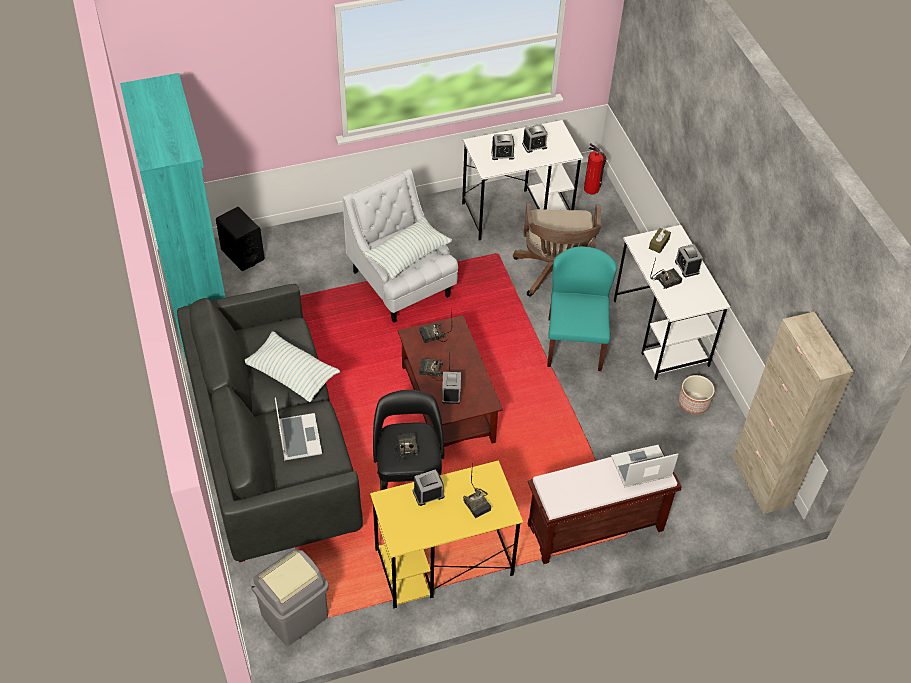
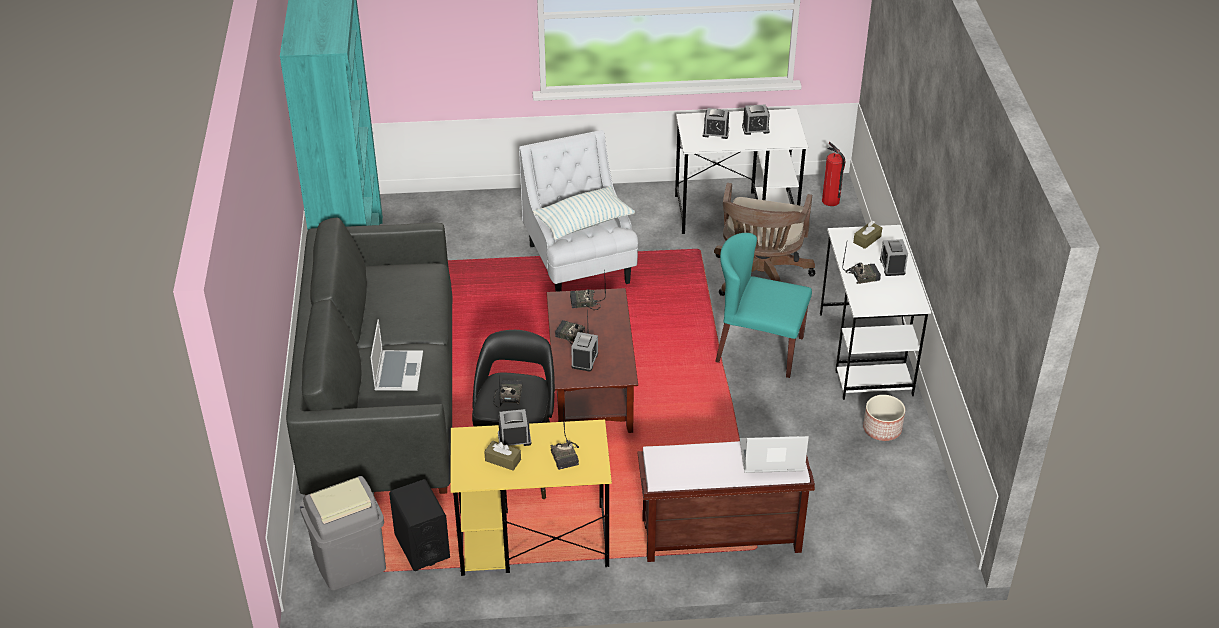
camera: 15 degrees right, 10 degrees down
black speaker [216,207,264,271] -> black speaker moved to [389,479,450,571]
pillow [245,331,340,402] -> none
turquoise chair [547,246,617,371] -> turquoise chair turned 90 degrees counterclockwise [715,233,812,378]
beige cabinet [732,312,854,514] -> none
none -> brown tissue box [484,441,521,471]

